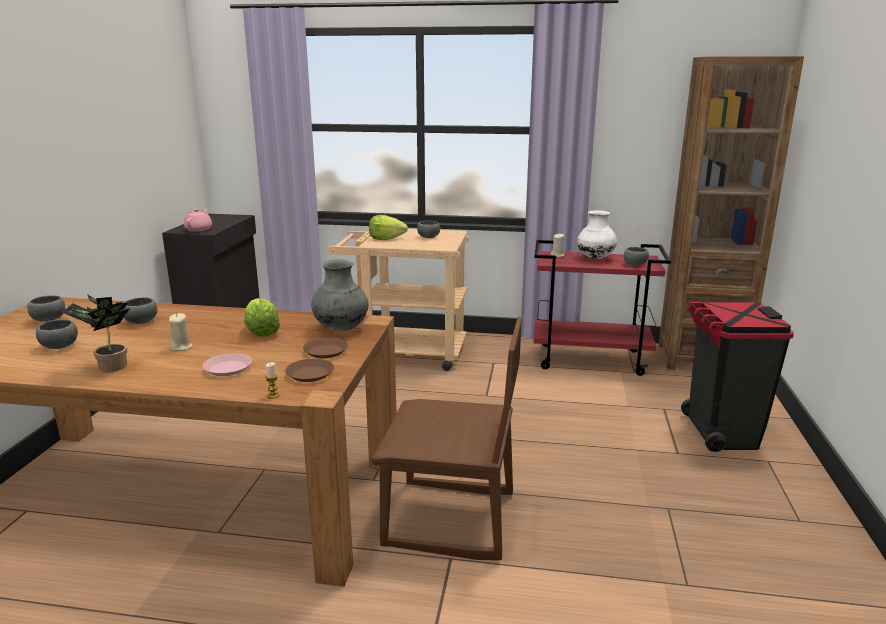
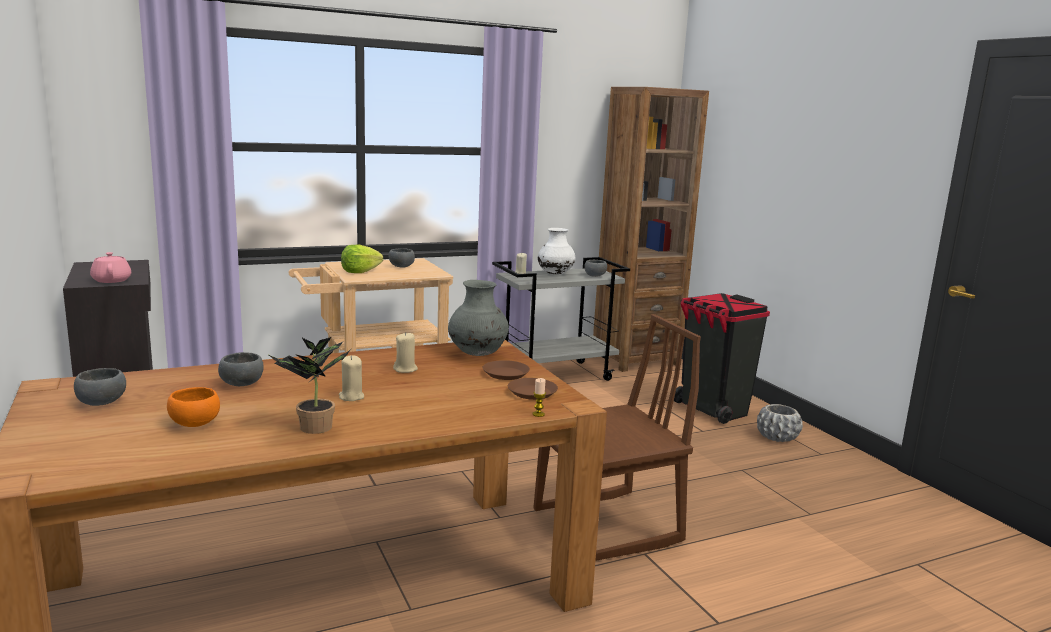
camera: 35 degrees left, 5 degrees down
grey bowl [36,319,78,349] -> orange bowl [167,387,220,427]
pink plate [203,353,252,376] -> none
lettuce [244,298,280,337] -> beige candle [393,332,418,373]
red cart [534,240,671,376] -> grey cart [492,257,630,381]
none -> grey planter [757,404,803,442]

